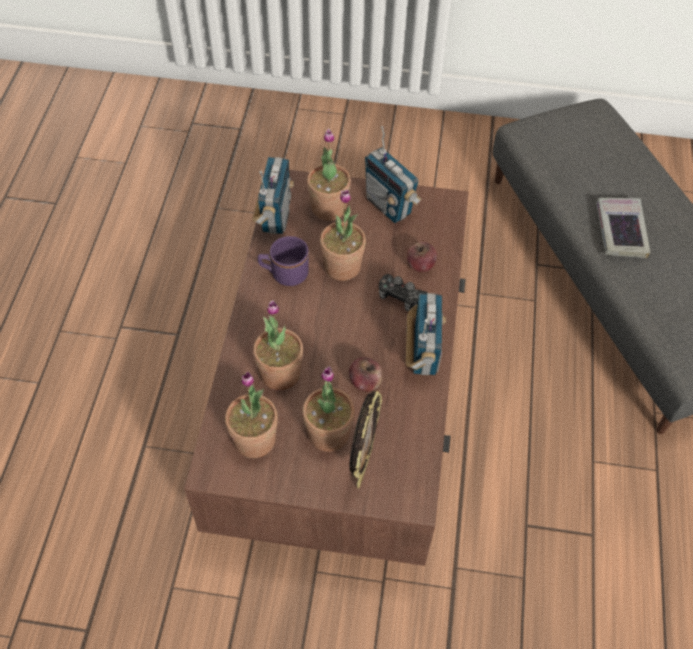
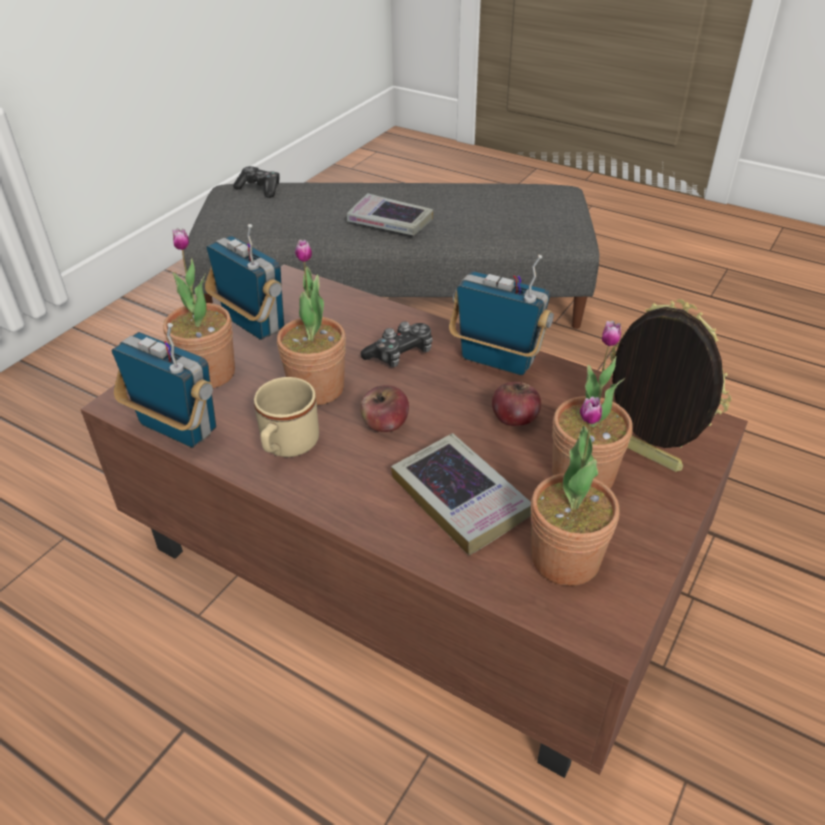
camera: 65 degrees left, 15 degrees down
potted plant [253,300,303,390] -> book [391,433,531,555]
purple mug [258,236,309,286] -> beige mug [254,377,319,457]
radio [365,126,422,223] -> radio turned 120 degrees counterclockwise [205,224,284,340]
apple [407,242,437,272] -> apple moved to [360,385,409,432]
none -> game controller [233,166,280,198]

